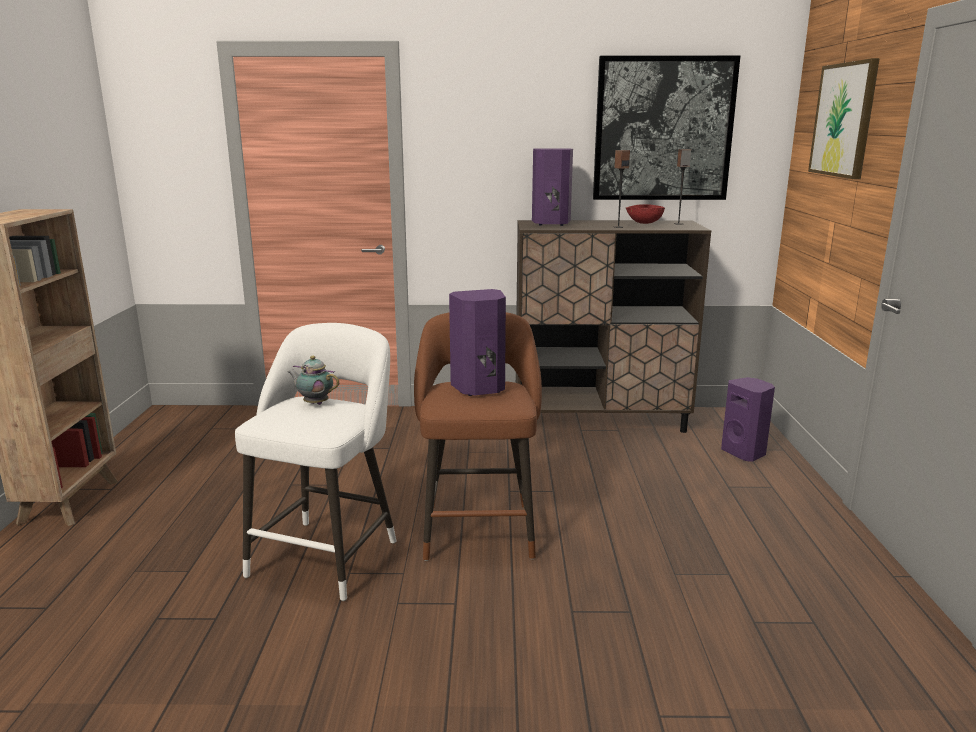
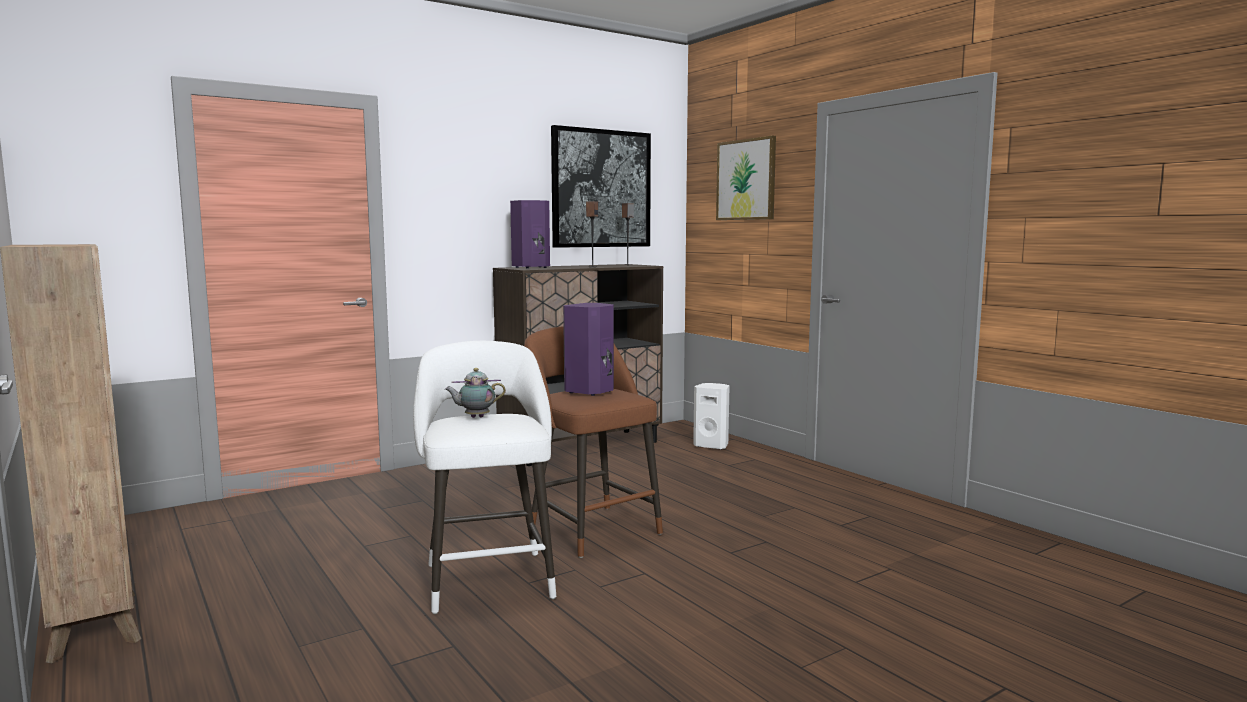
camera: 35 degrees left, 10 degrees down
red bowl [626,204,665,224] -> none
purple speaker [721,377,775,462] -> white speaker [693,383,730,450]

